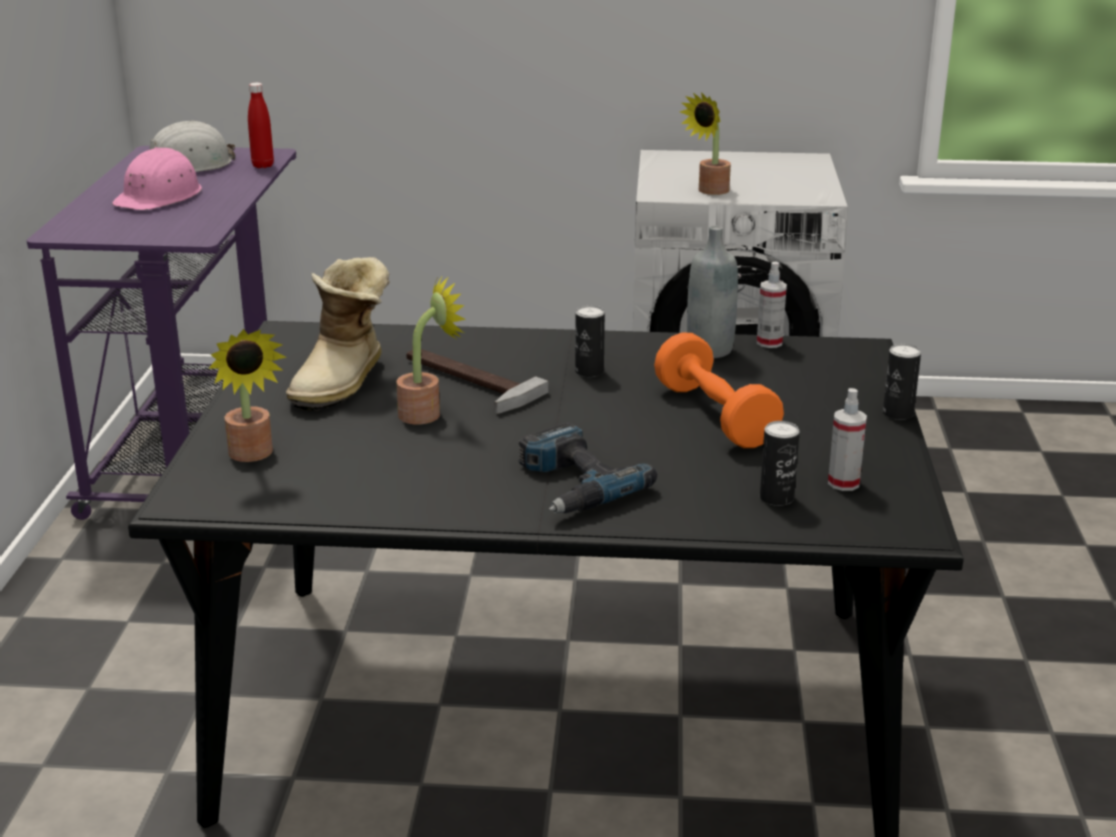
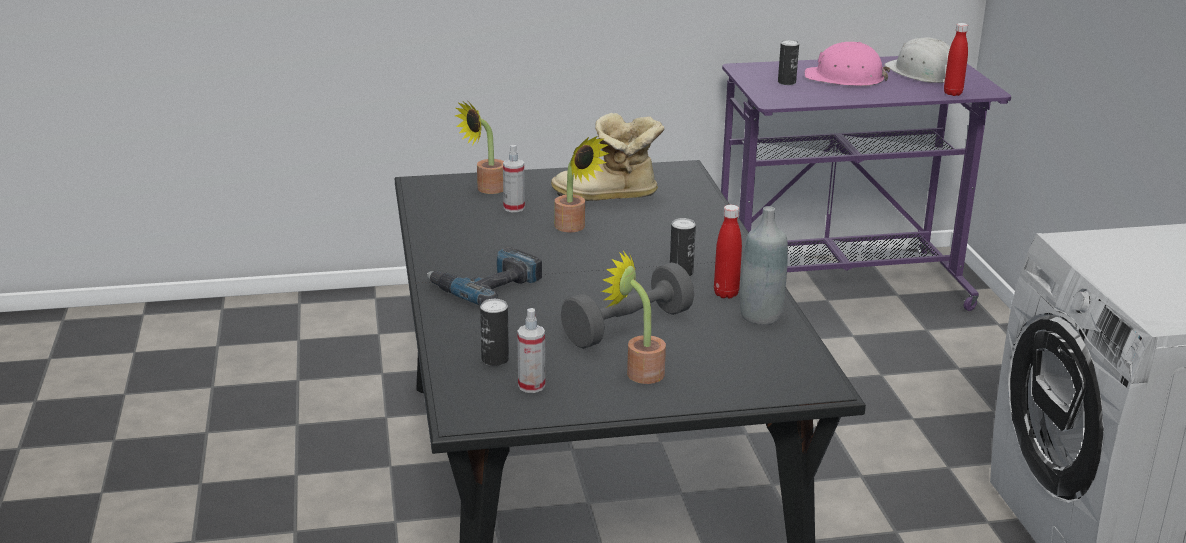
camera: 75 degrees right, 0 degrees up
hammer [406,349,549,414] -> none
orange dumbbell [654,332,784,448] -> grey dumbbell [561,262,694,349]
potted plant [680,92,731,195] -> potted plant moved to [601,251,666,384]
spray bottle [757,261,787,348] -> spray bottle moved to [503,145,525,212]
can [883,344,921,420] -> can moved to [778,39,799,85]
none -> red bottle [714,205,742,299]

